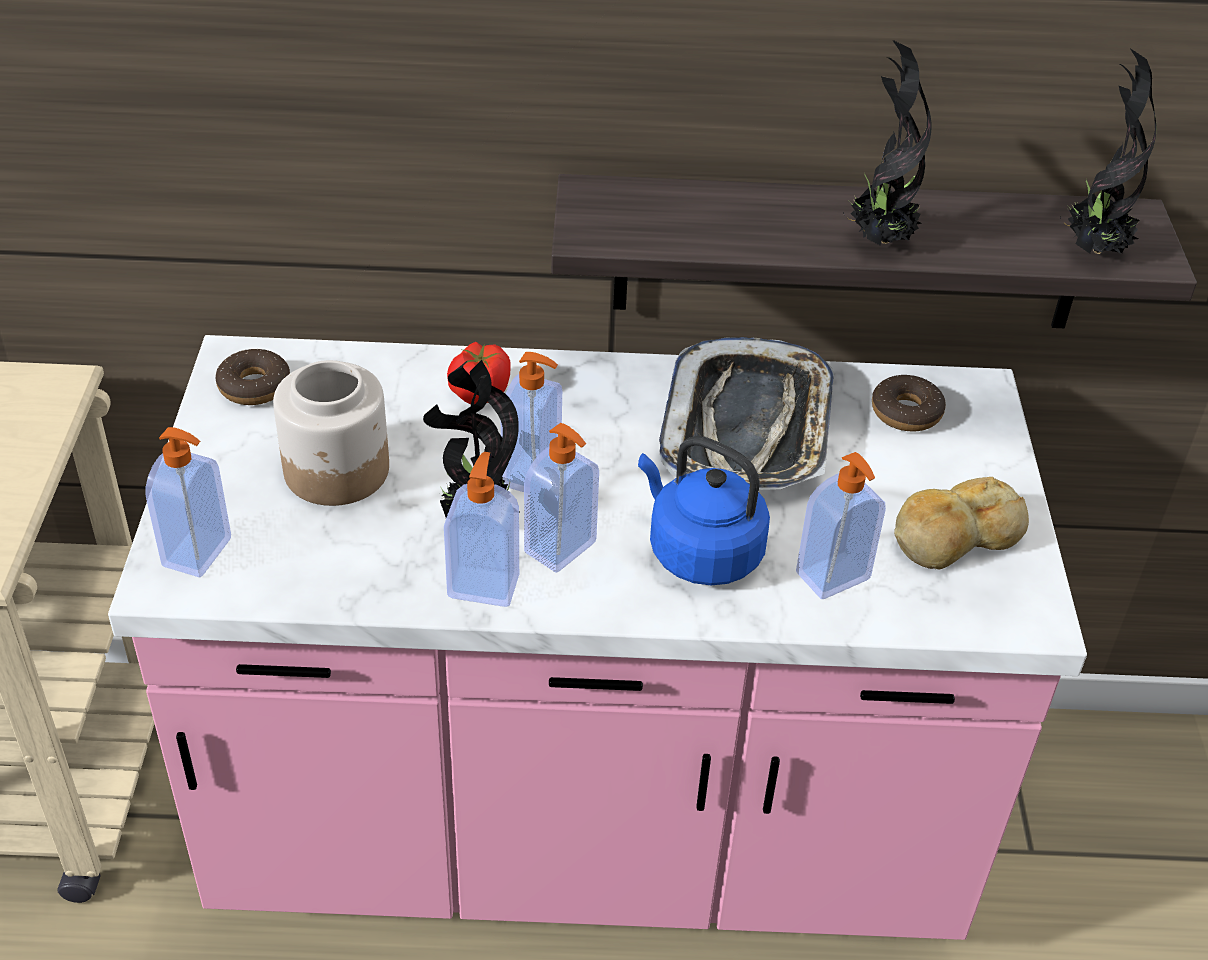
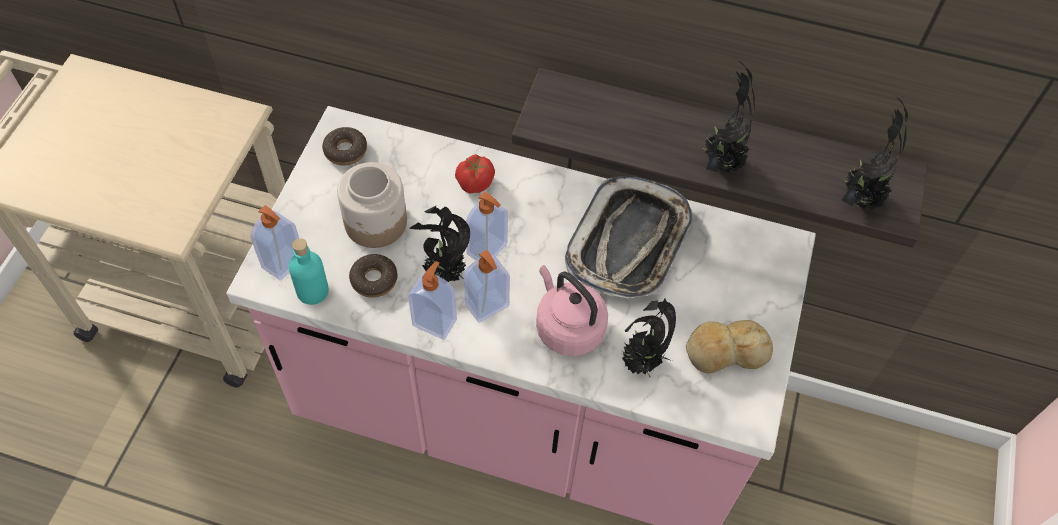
camera: 15 degrees right, 15 degrees up
blue kettle [638,436,770,585] -> pink kettle [536,265,608,356]
soap dispenser [796,452,886,599] -> potted plant [621,298,676,377]
donut [872,375,946,431] -> donut moved to [349,254,398,298]
none -> turquoise bottle [289,238,329,305]

